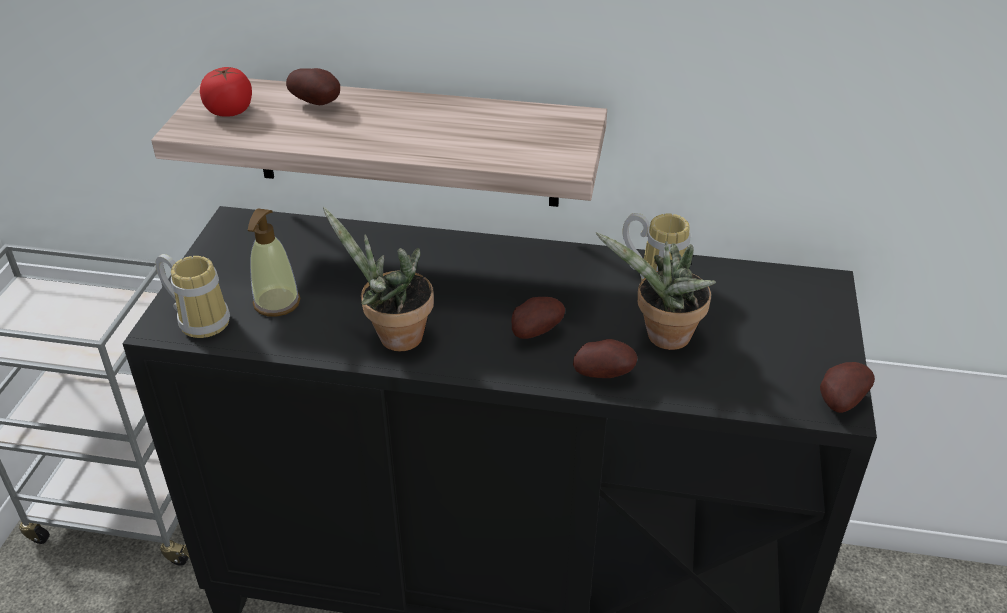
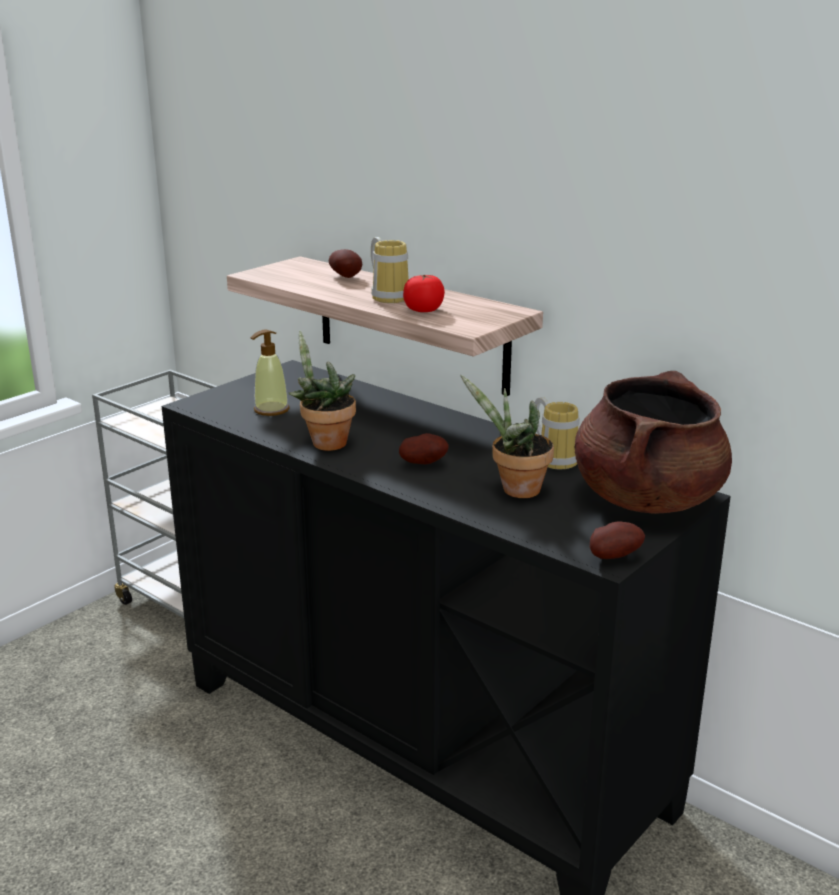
camera: 30 degrees right, 15 degrees down
mug [155,254,230,338] -> mug moved to [371,237,409,303]
tomato [200,67,252,117] -> tomato moved to [403,275,445,312]
potato [573,339,638,378] -> none
none -> brown cooking pot [575,371,732,514]

